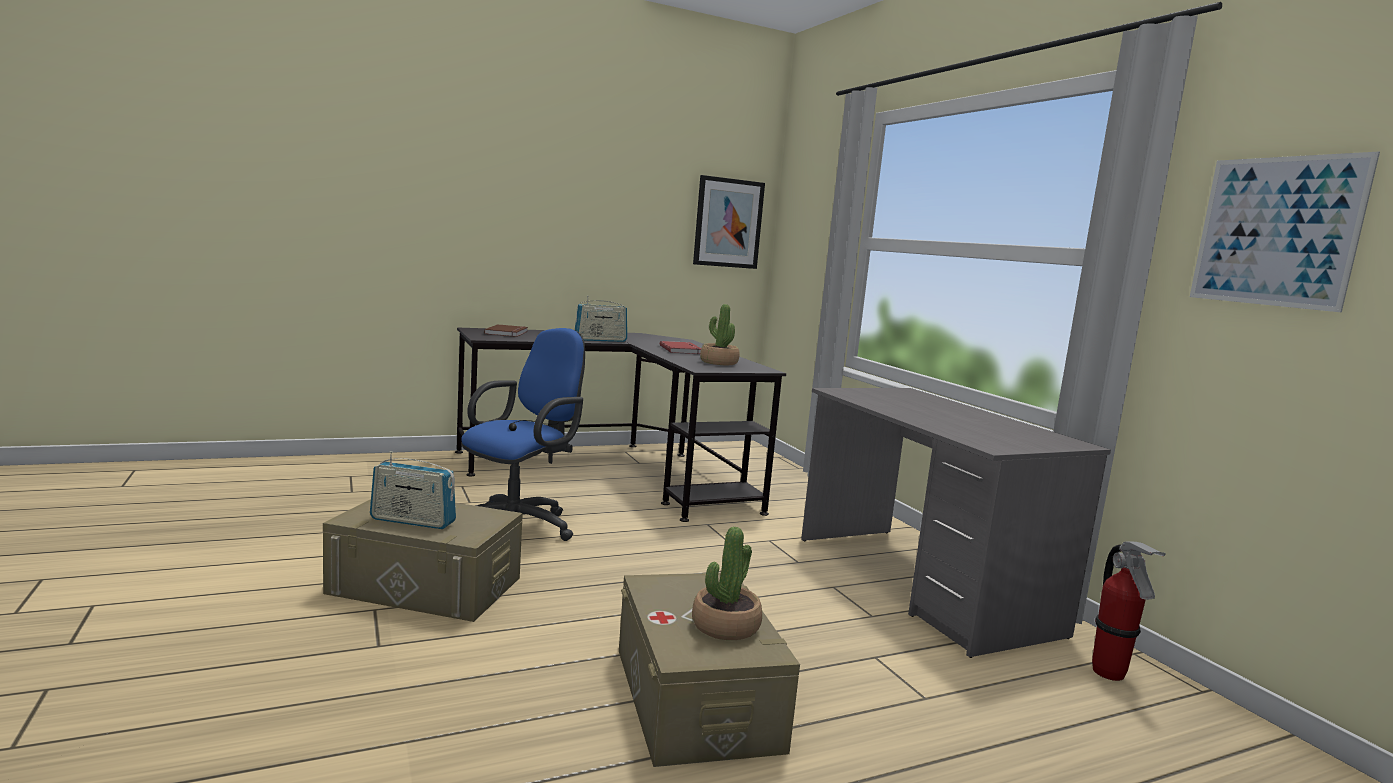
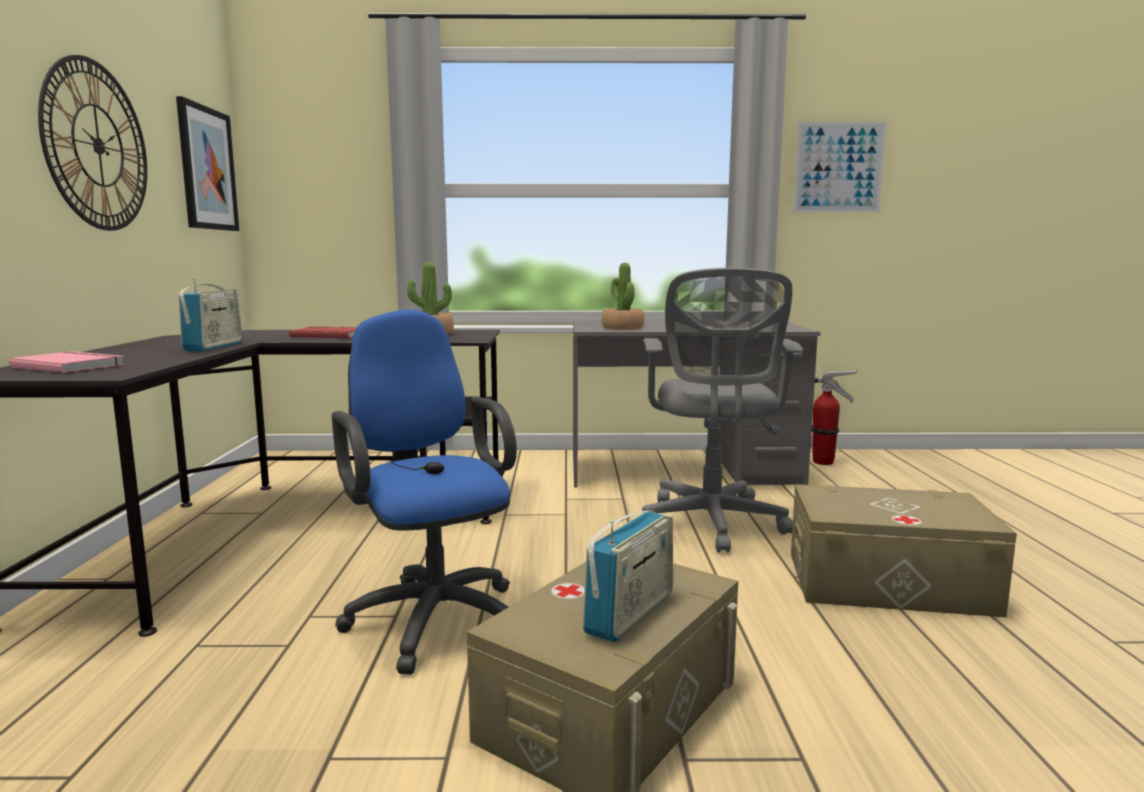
camera: 65 degrees left, 0 degrees up
brown book [484,324,528,337] -> pink book [9,351,125,373]
potted plant [692,527,762,640] -> potted plant moved to [601,263,644,330]
none -> wall clock [38,55,147,231]
none -> grey office chair [642,268,804,553]

